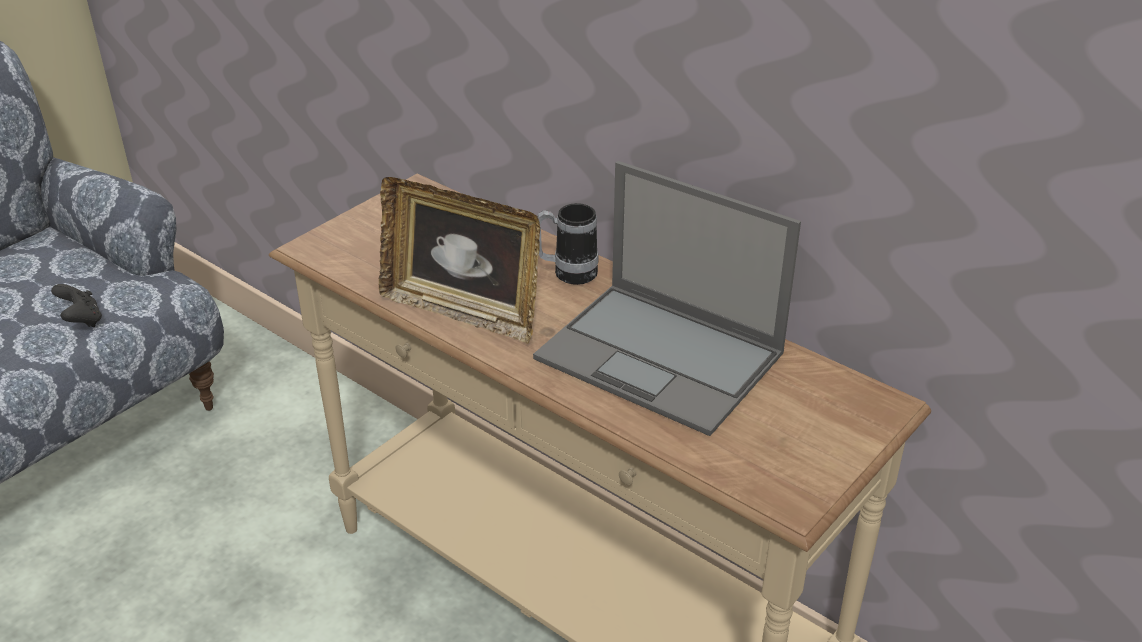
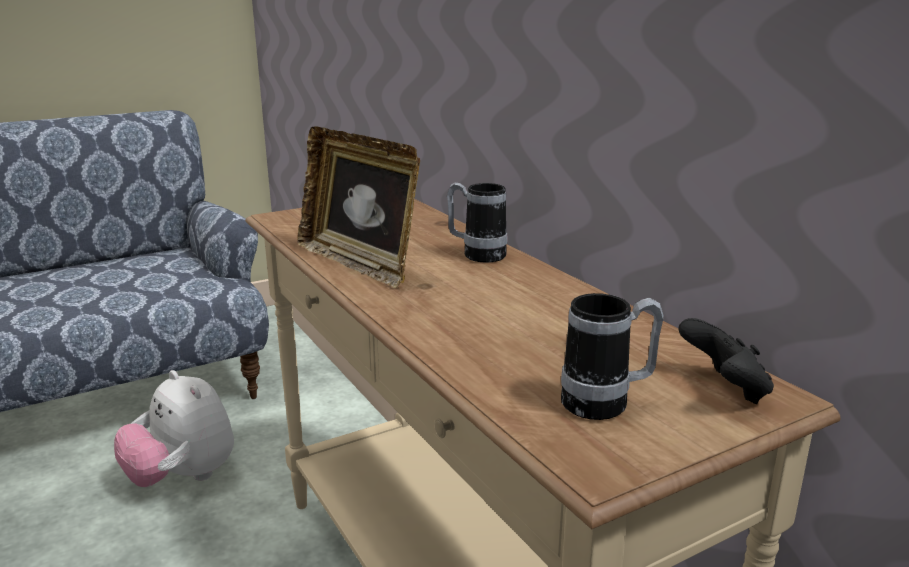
camera: 20 degrees right, 15 degrees down
black game controller [51,284,102,327] -> black game controller moved to [678,318,774,404]
laptop [533,161,801,436] -> none
none -> plush toy [114,370,234,487]
none -> mug [561,293,663,420]

